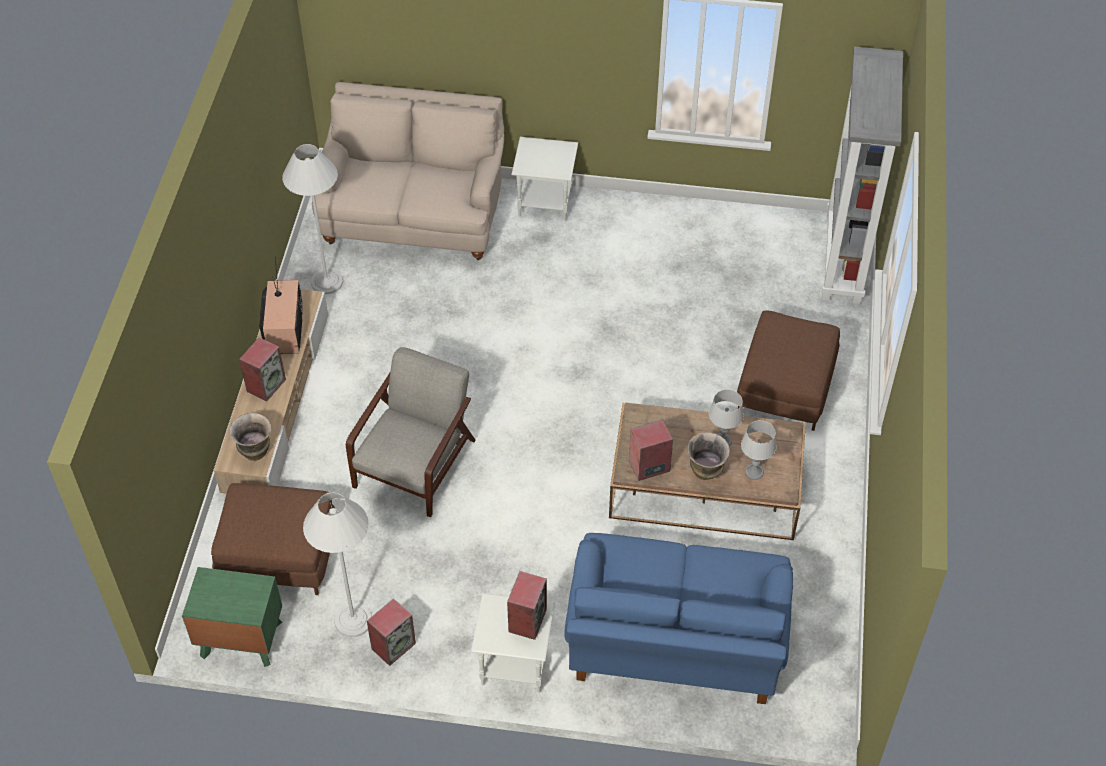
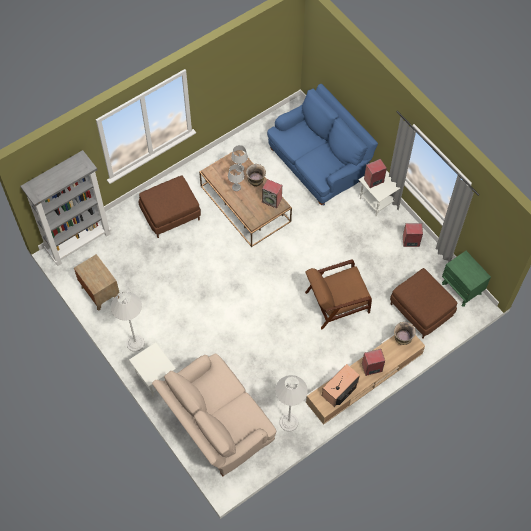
camera: 135 degrees left, 10 degrees up
white floor lamp [303,492,372,637] -> white floor lamp moved to [111,292,145,352]
grey armchair [346,347,476,517] -> brown armchair [305,259,372,330]
none -> brown nightstand [74,254,120,311]

